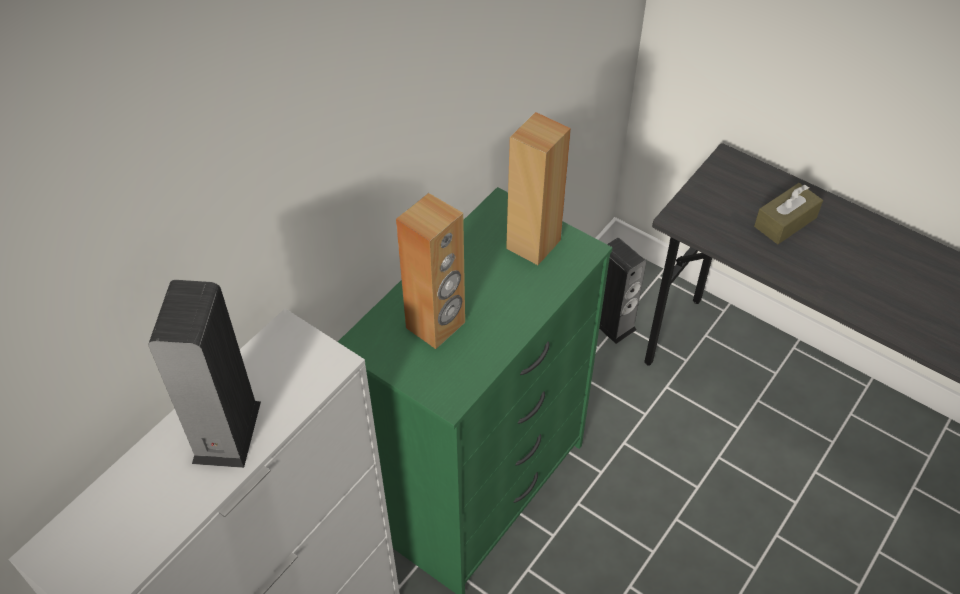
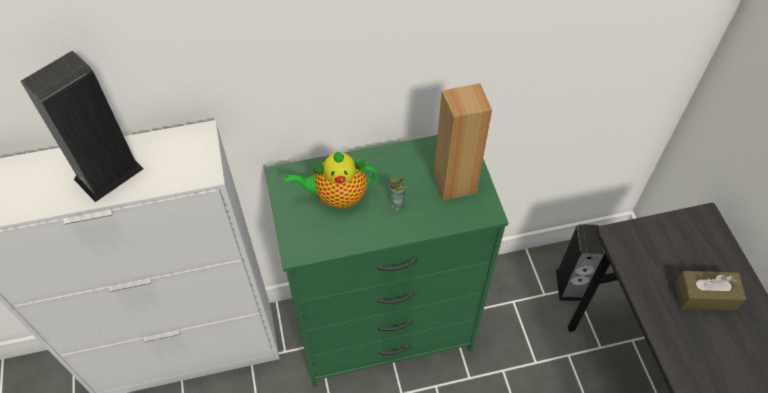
camera: 40 degrees right, 5 degrees up
brown speaker [396,193,465,349] -> teapot [284,152,377,208]
none -> cup [389,177,406,211]

